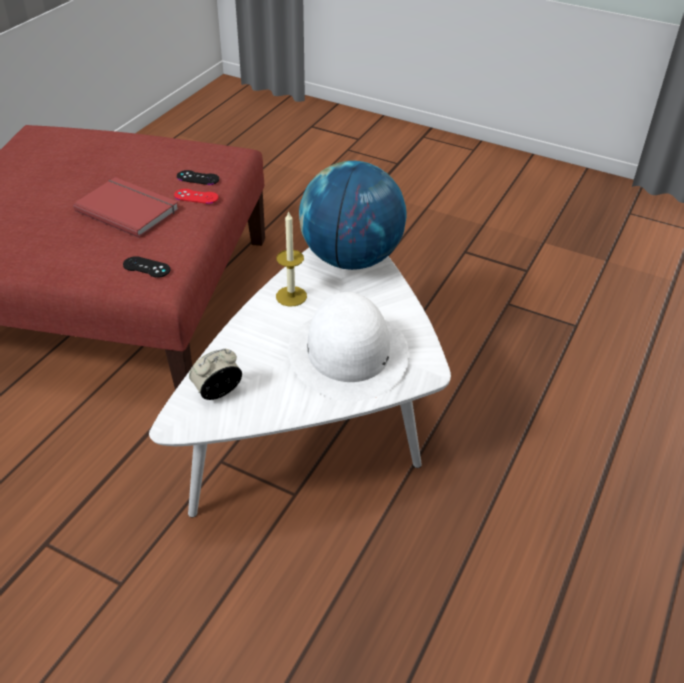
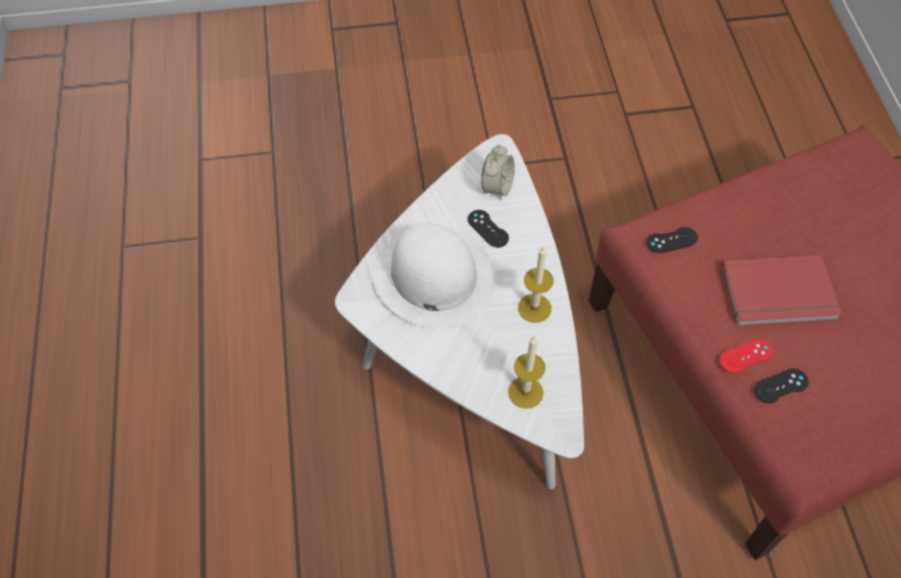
camera: 145 degrees right, 15 degrees up
globe [299,161,407,270] -> candle [508,336,545,409]
none -> black game controller [468,210,509,248]

